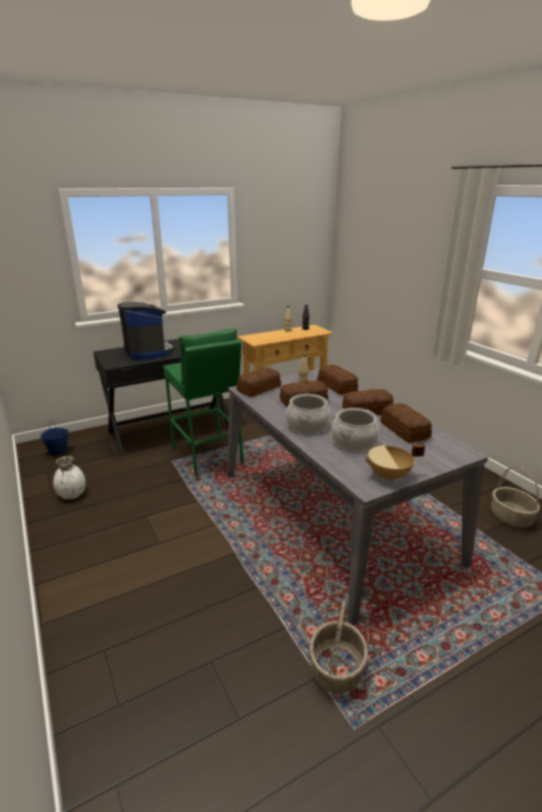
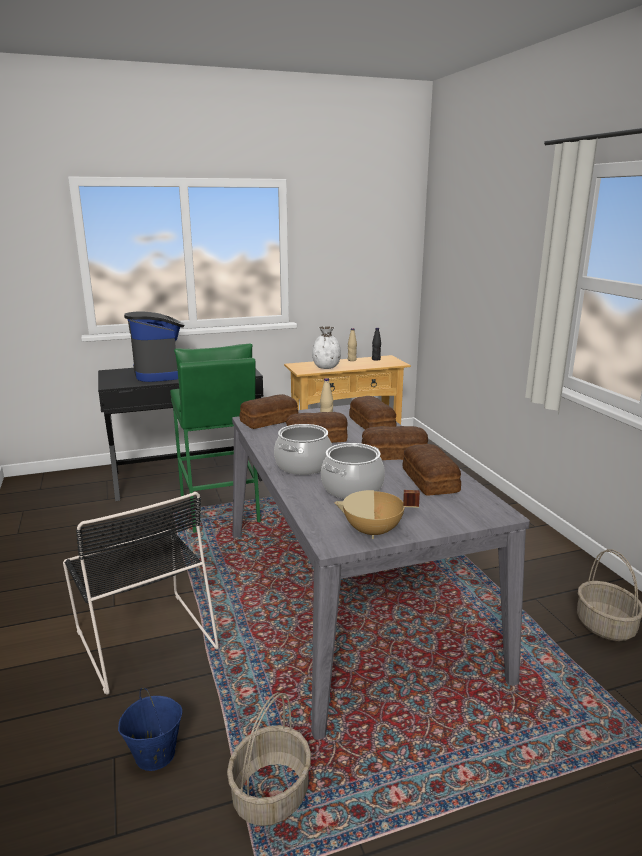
camera: 10 degrees right, 5 degrees down
blue bucket [40,420,69,456] -> blue bucket moved to [118,688,182,771]
white vase [53,456,86,499] -> white vase moved to [312,326,341,369]
none -> black chair [63,492,219,695]

